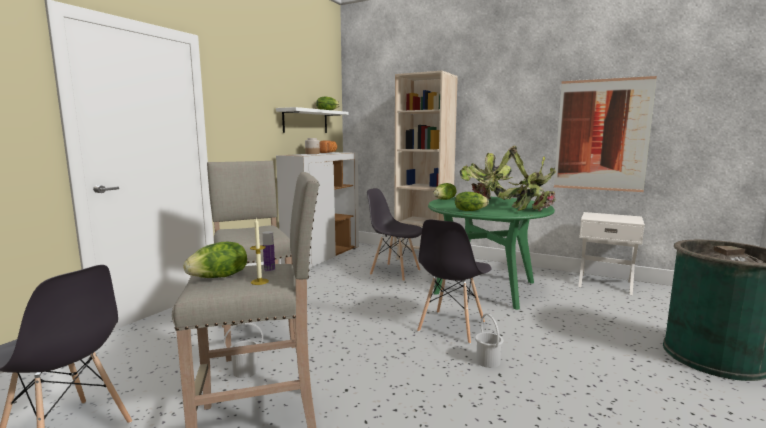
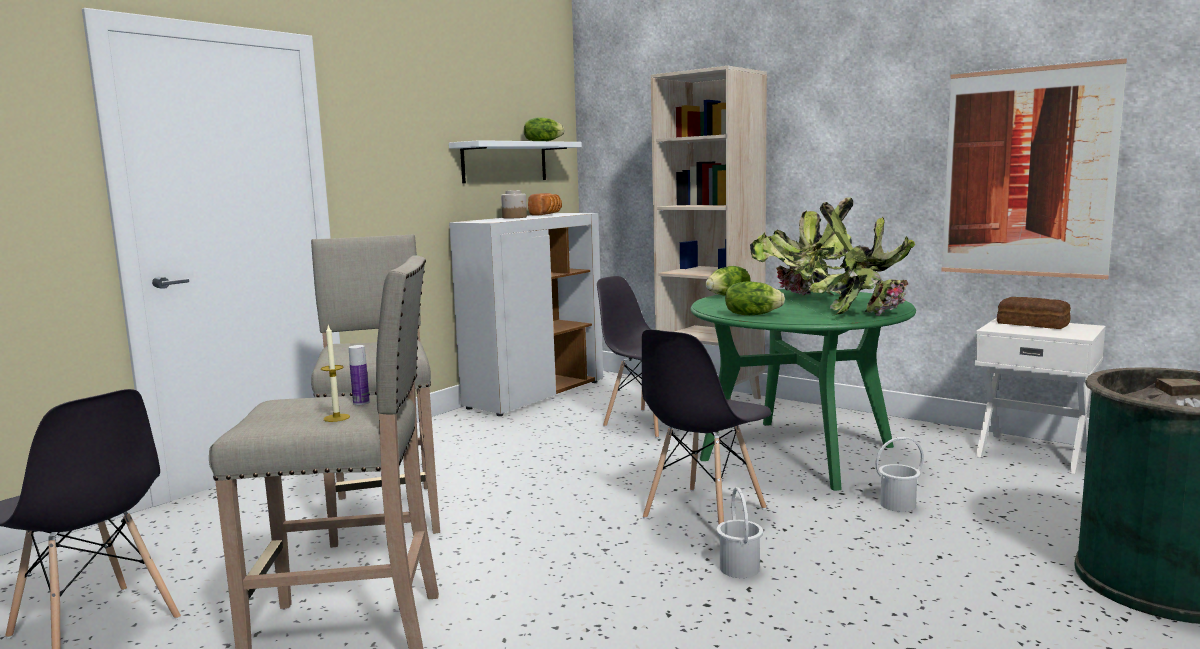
camera: 10 degrees right, 0 degrees up
lettuce [183,242,247,278] -> none
white bucket [224,323,263,378] -> white bucket moved to [875,437,924,512]
none -> bread [997,297,1071,329]

